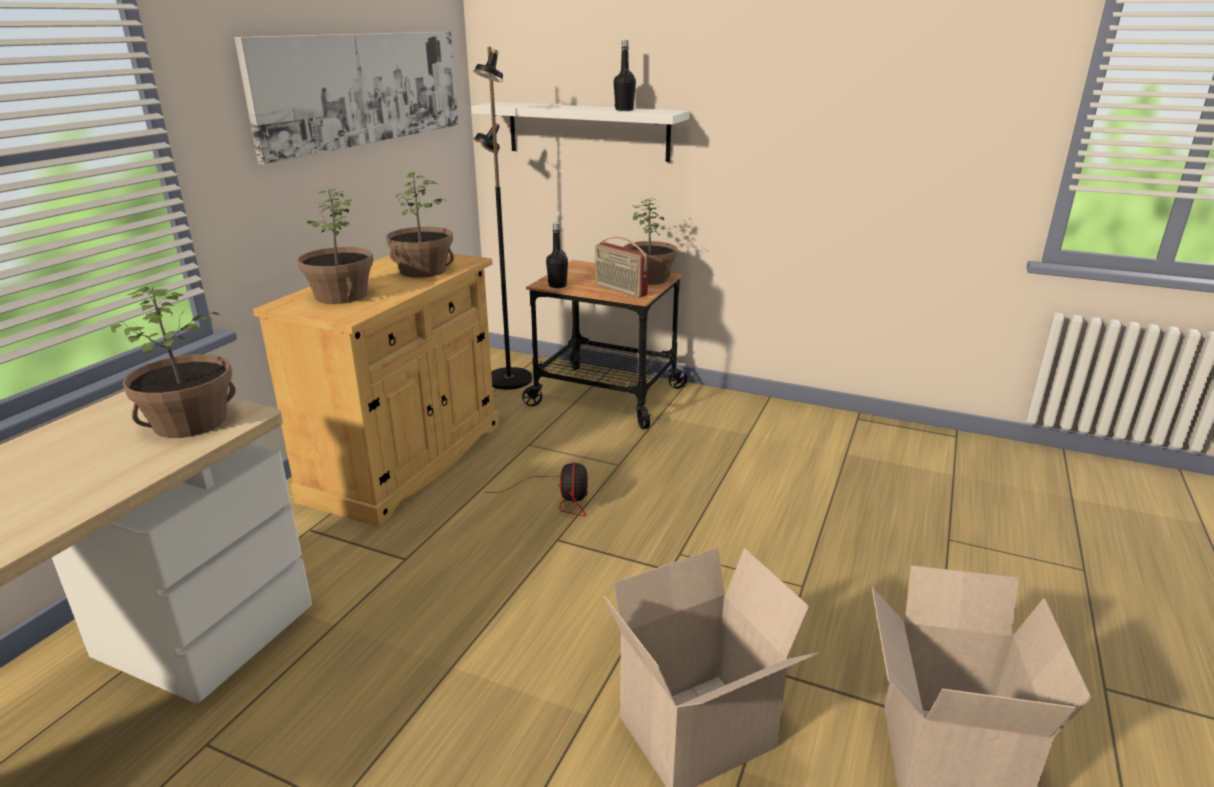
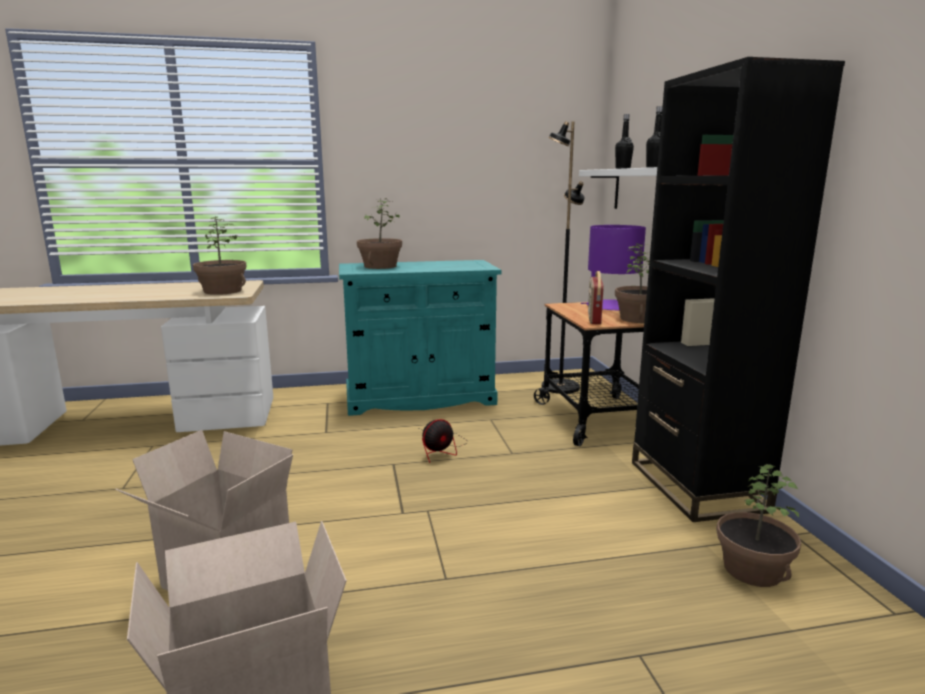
camera: 55 degrees right, 10 degrees down
picture [234,32,458,164] -> none
beige cabinet [253,254,499,527] -> turquoise cabinet [339,260,502,416]
potted plant [386,172,454,278] -> potted plant moved to [716,464,801,587]
black bottle [546,223,568,288] -> black bottle moved to [615,114,634,169]
none -> purple table lamp [581,225,646,310]
none -> black bookcase [632,57,845,522]

